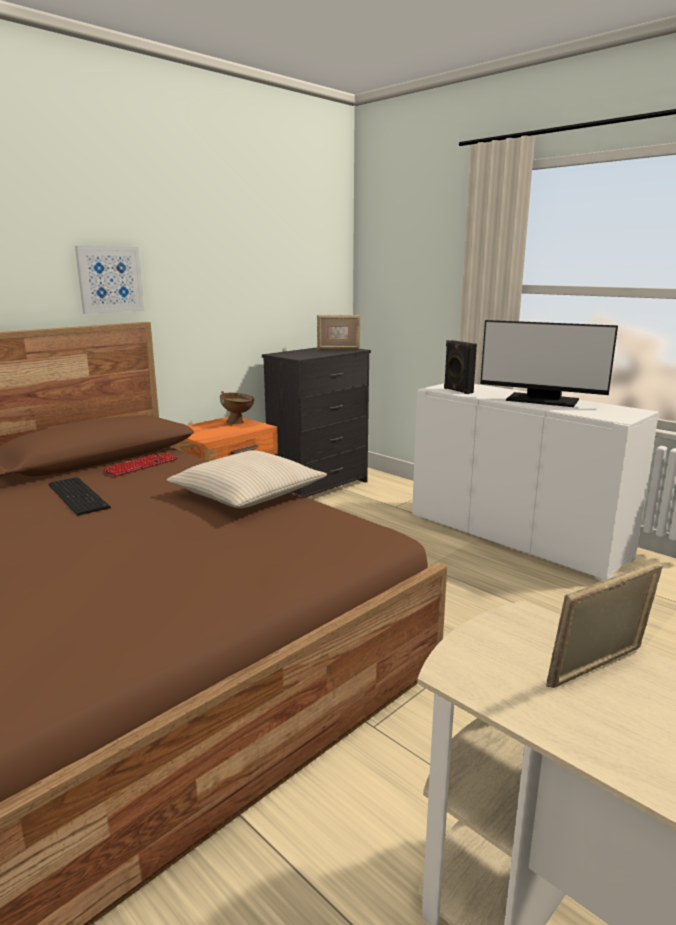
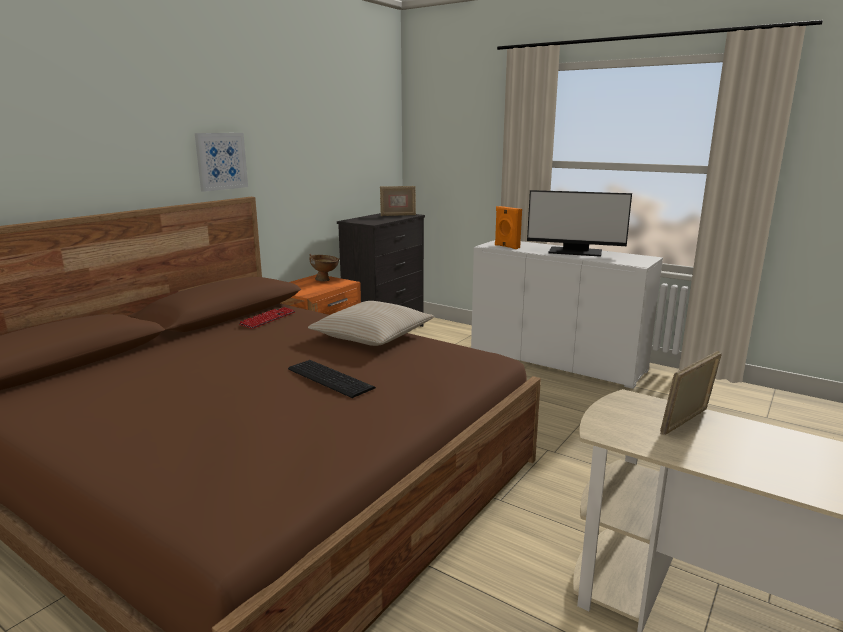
camera: 10 degrees left, 0 degrees up
keyboard [48,477,111,516] -> keyboard moved to [288,360,376,398]
black speaker [444,340,477,394] -> orange speaker [495,206,522,249]

